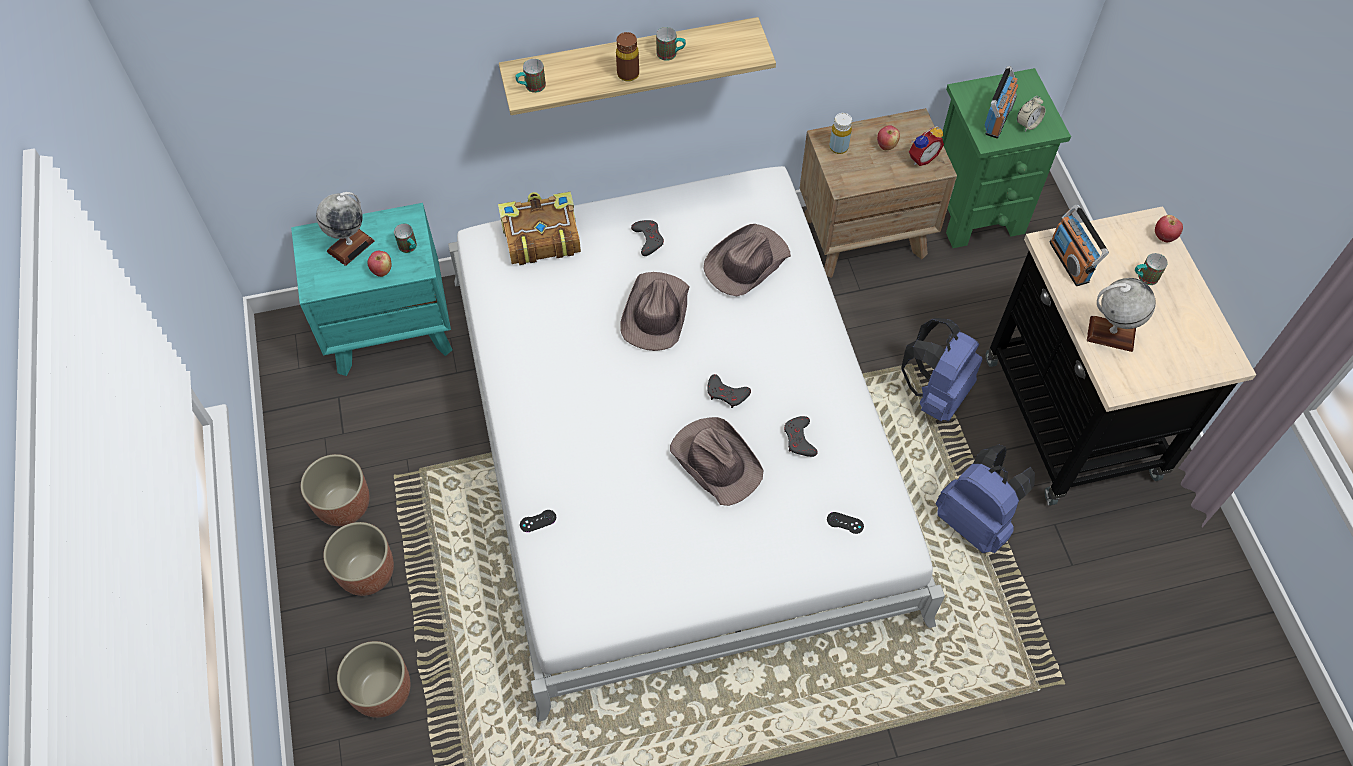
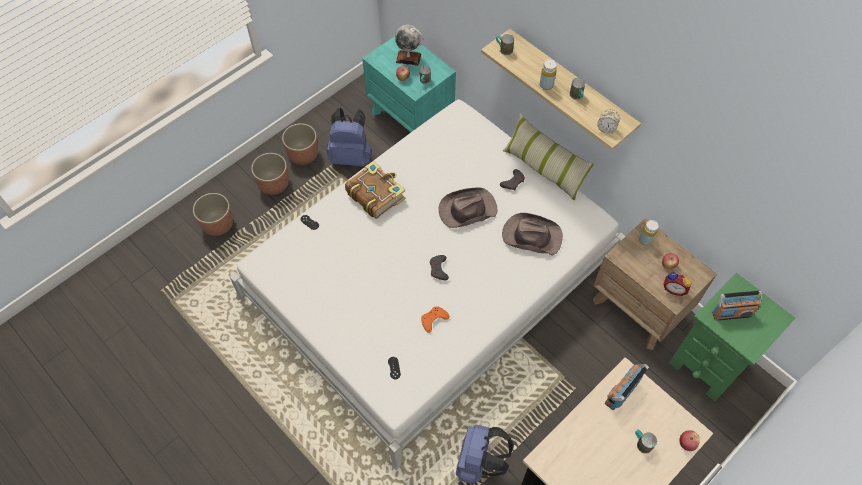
camera: 60 degrees right, 0 degrees up
book [498,191,581,265] -> book moved to [345,161,406,219]
brown bottle [616,32,639,82] -> yellow bottle [540,59,557,90]
brown hat [670,417,763,506] -> none
grey game controller [784,416,818,457] -> orange game controller [421,306,449,333]
blue backpack [901,318,983,421] -> blue backpack moved to [327,108,371,166]
alarm clock [1017,96,1046,131] -> alarm clock moved to [597,109,620,134]
globe [1087,278,1155,352] -> none
none -> pillow [503,114,594,200]

